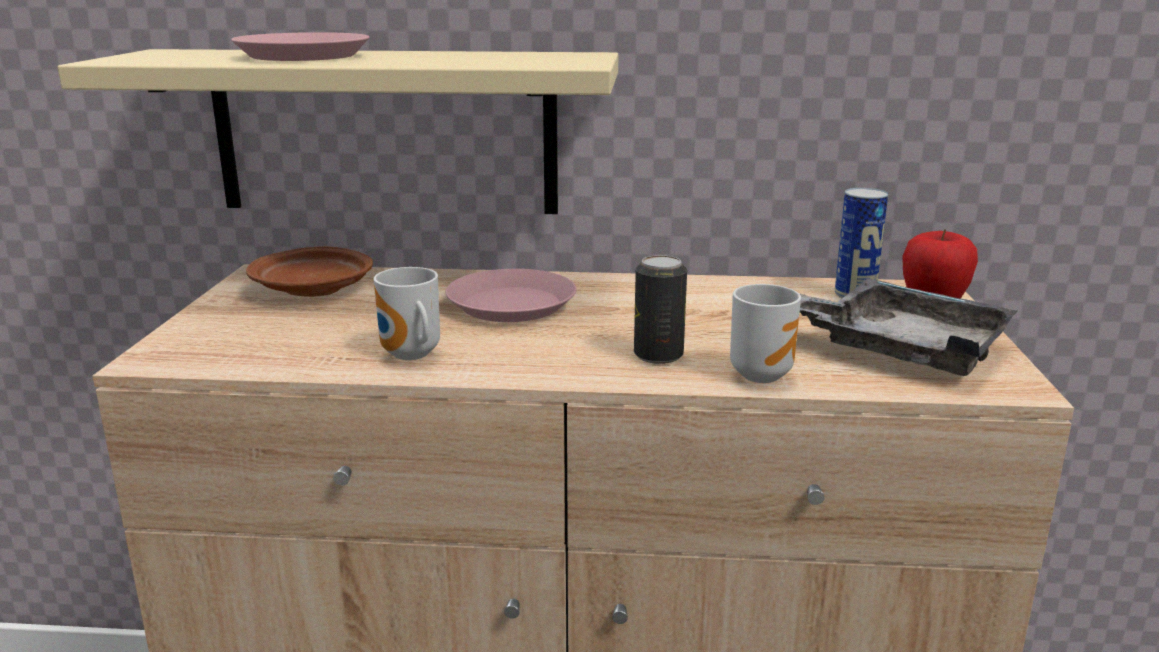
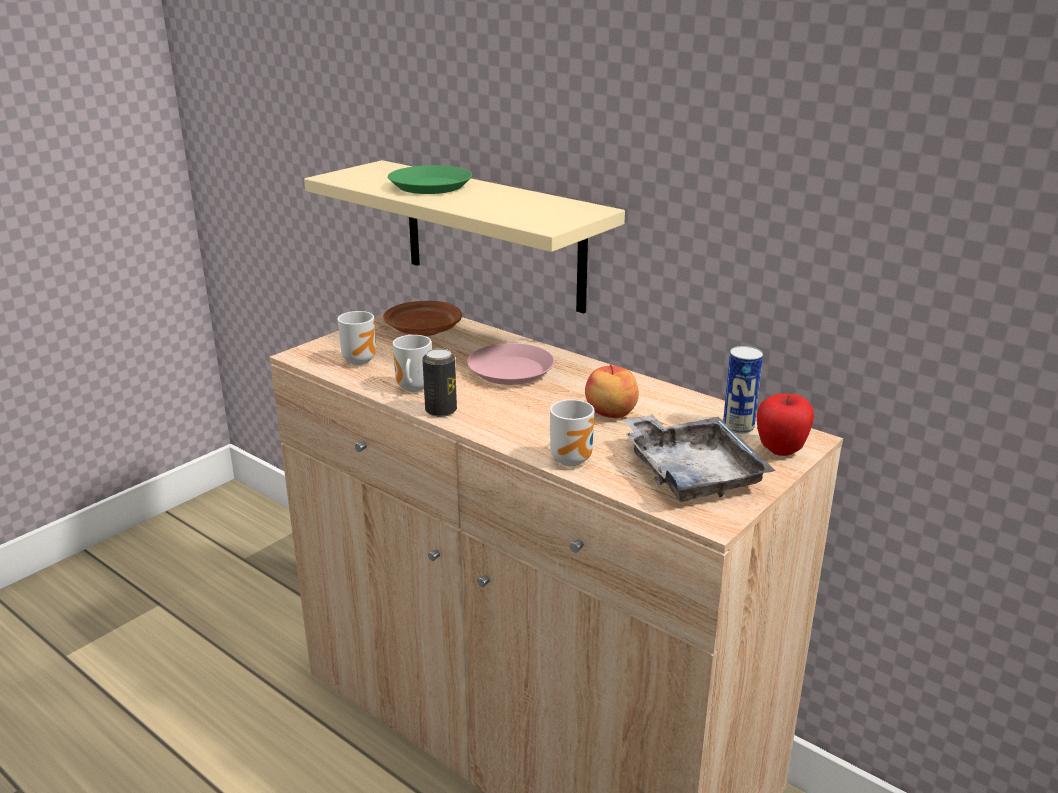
camera: 35 degrees right, 5 degrees up
pink plate [231,32,369,61] -> green plate [388,165,472,194]
can [634,255,687,364] -> can moved to [422,348,457,417]
none -> mug [338,311,376,365]
none -> apple [585,364,639,418]

